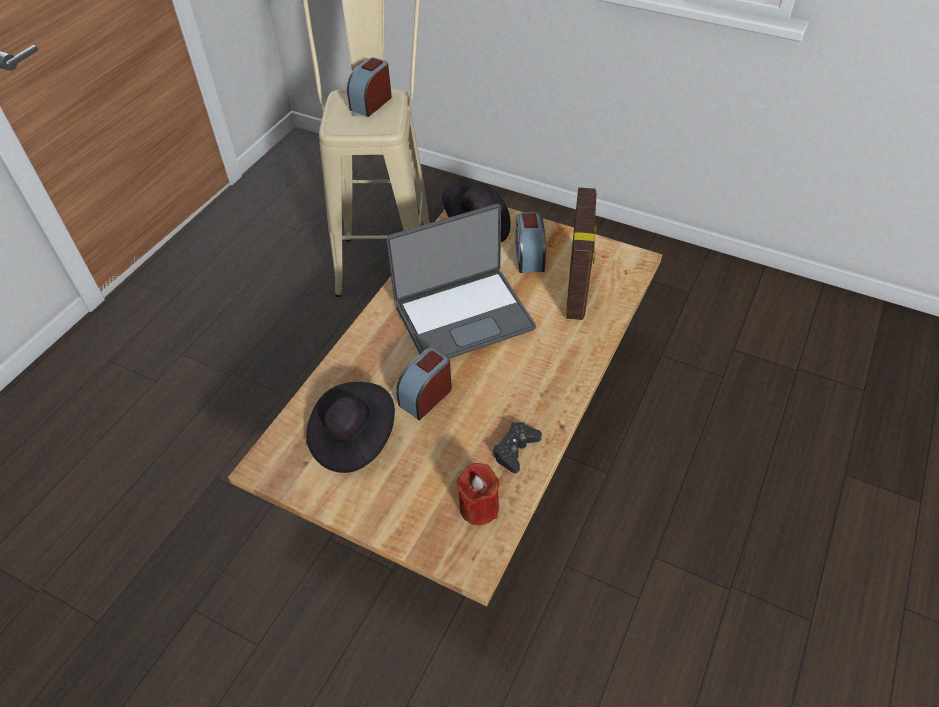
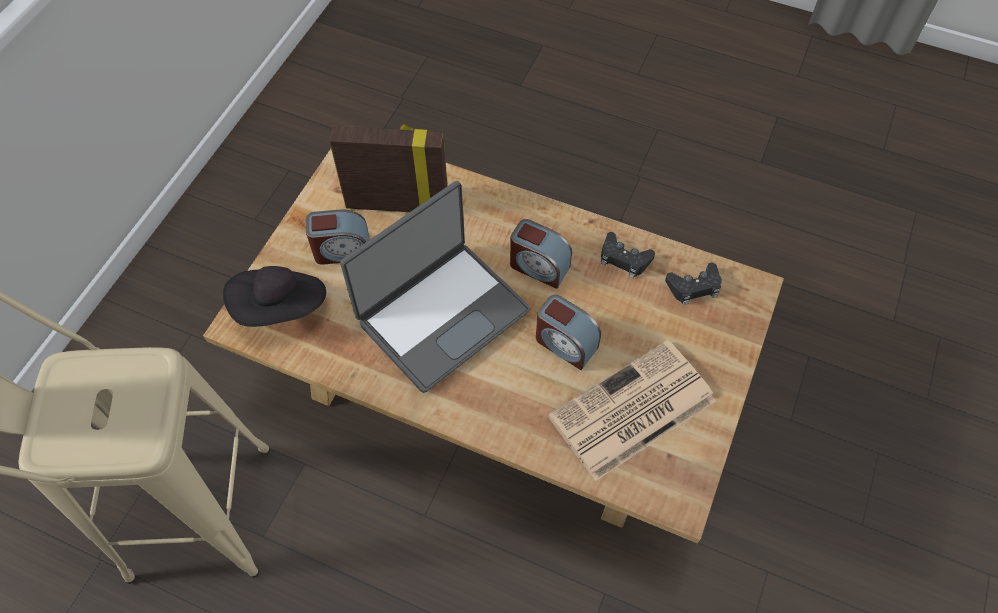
camera: 95 degrees left, 10 degrees up
black hat [306,382,395,473] -> newspaper [548,340,716,481]
alarm clock [347,58,392,117] -> alarm clock moved to [510,219,572,289]
laptop [386,204,536,358] -> laptop turned 75 degrees clockwise [340,181,531,393]
red candle [457,463,499,525] -> black game controller [665,263,722,305]

